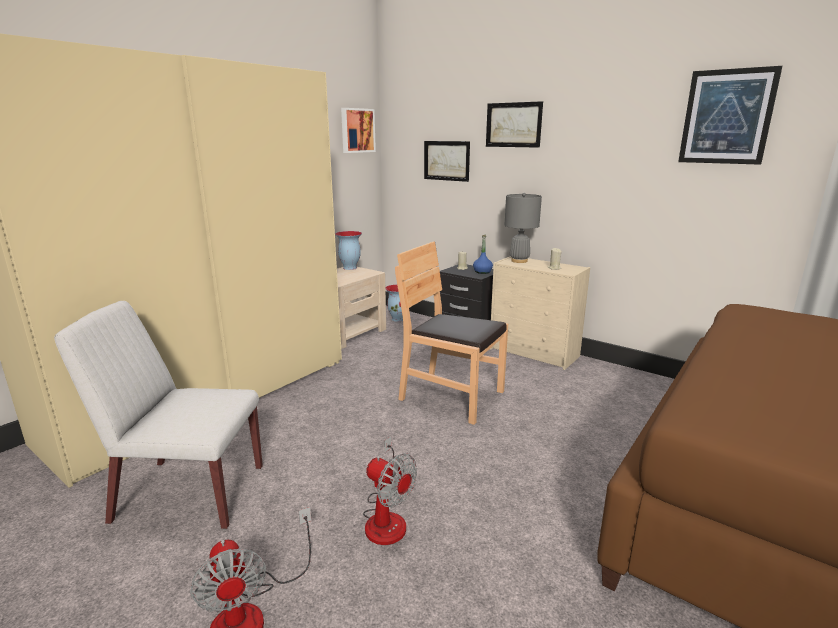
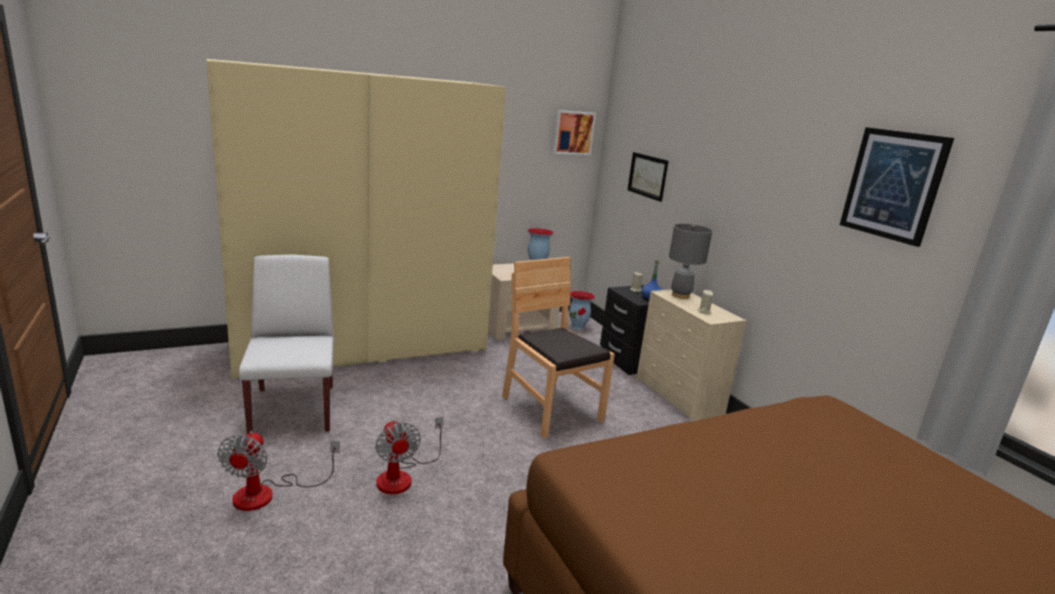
camera: 25 degrees right, 0 degrees up
white chair [54,301,263,529] -> white chair turned 45 degrees clockwise [239,255,334,434]
picture [486,101,543,148] -> none

